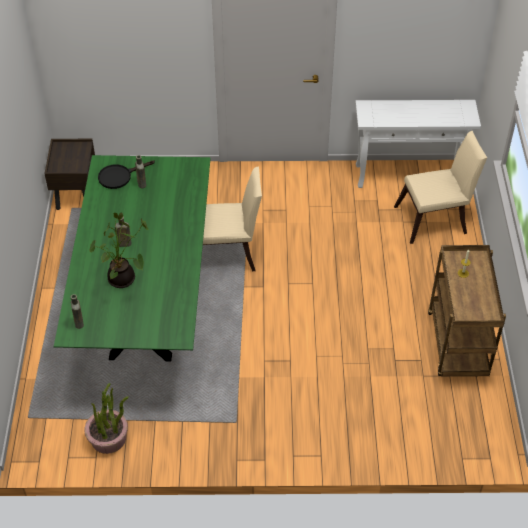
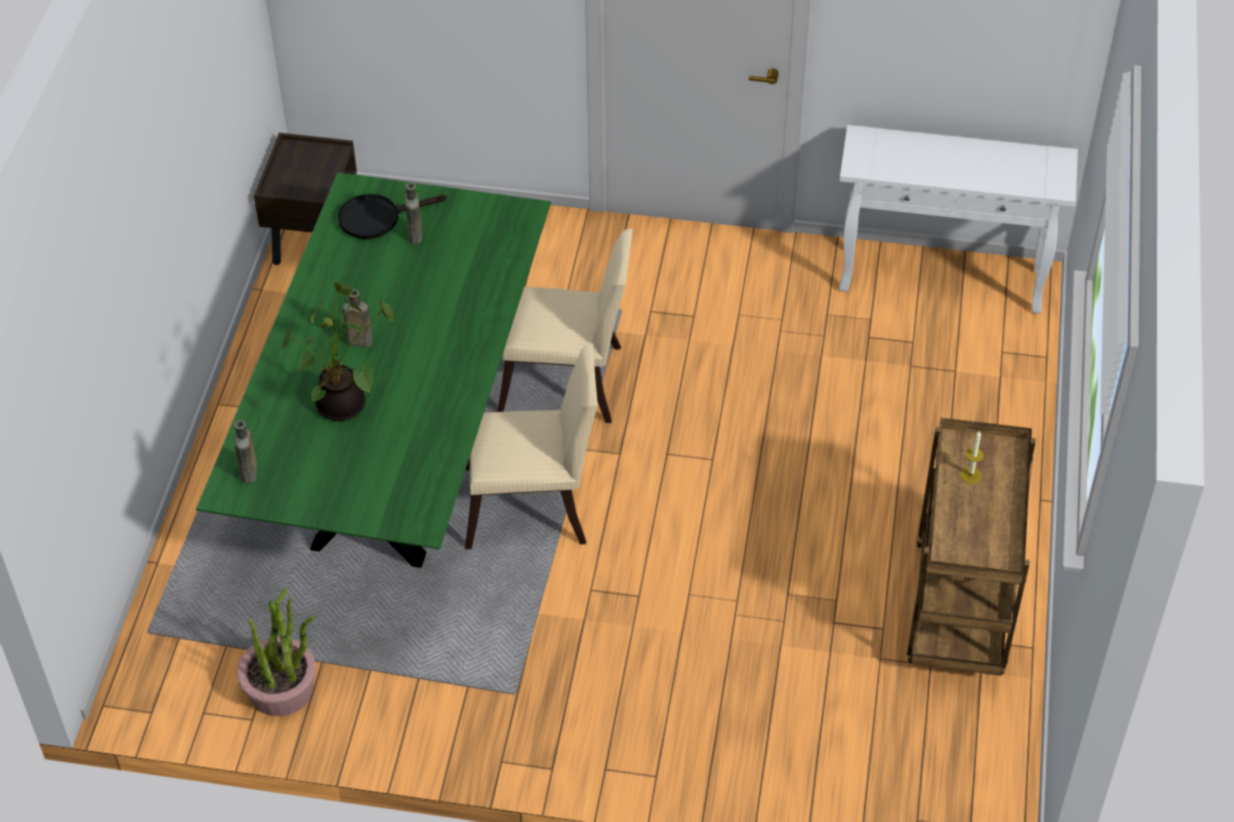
camera: 10 degrees right, 0 degrees up
beige chair [394,131,487,244] -> beige chair moved to [465,344,598,549]

